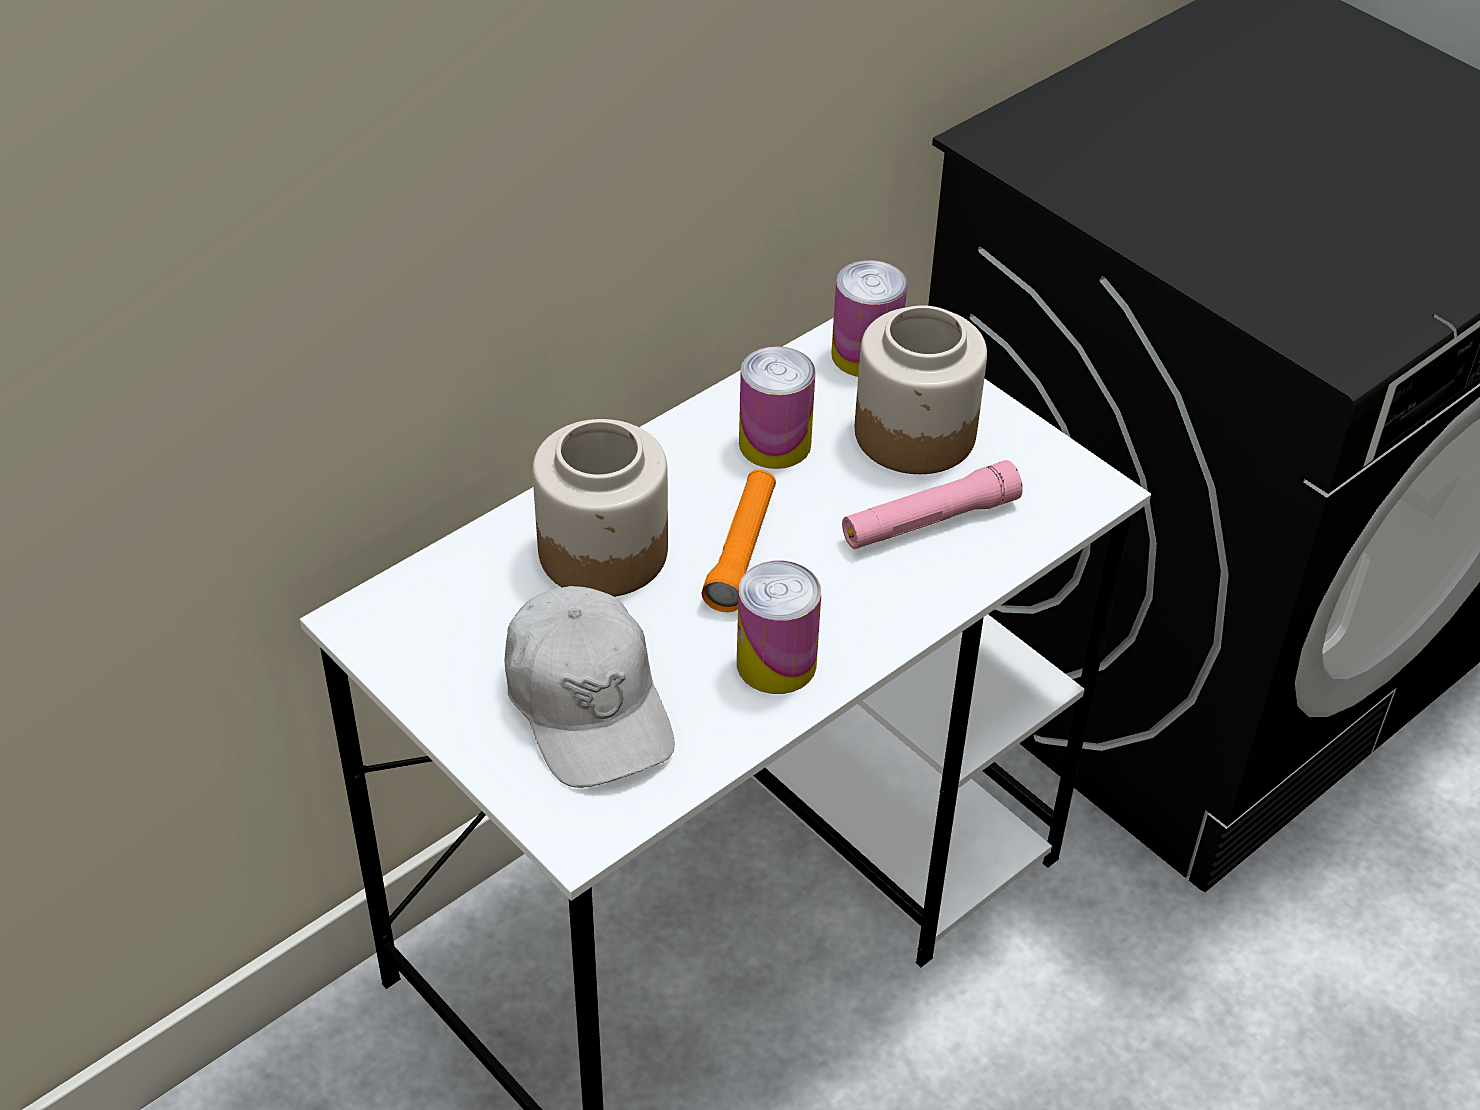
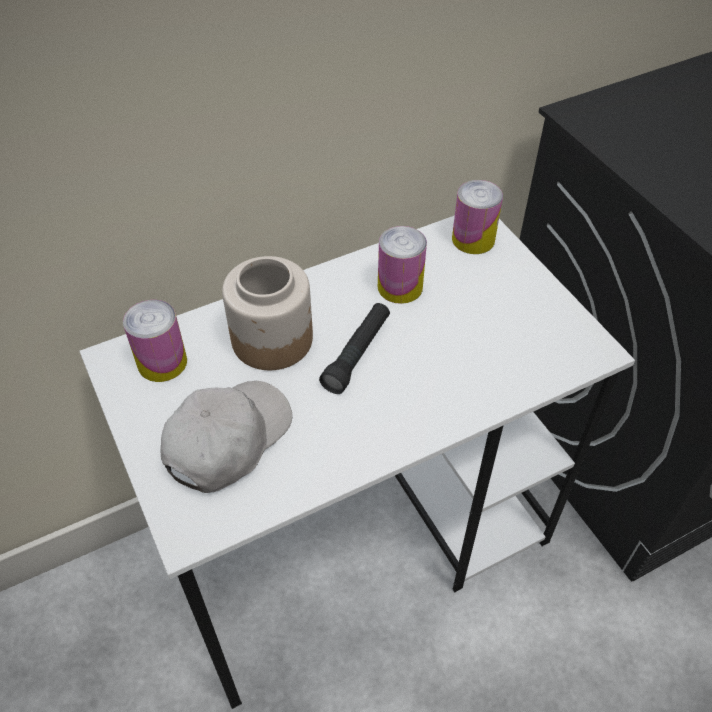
camera: 15 degrees right, 5 degrees up
white cap [504,586,675,788] -> white cap turned 135 degrees counterclockwise [161,381,292,493]
orange flashlight [701,469,776,613] -> black flashlight [319,303,390,394]
can [737,561,821,694] -> can moved to [123,300,187,382]
pink flashlight [842,460,1023,549] -> none
jar [855,305,987,474] -> none

